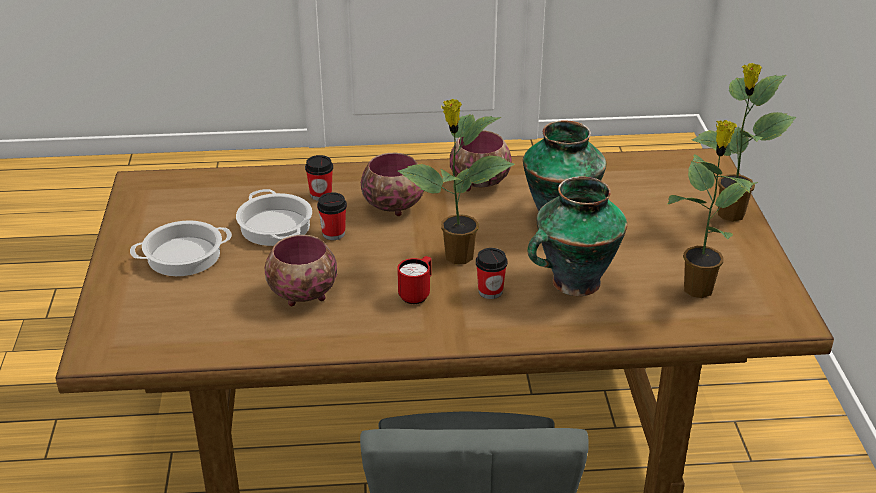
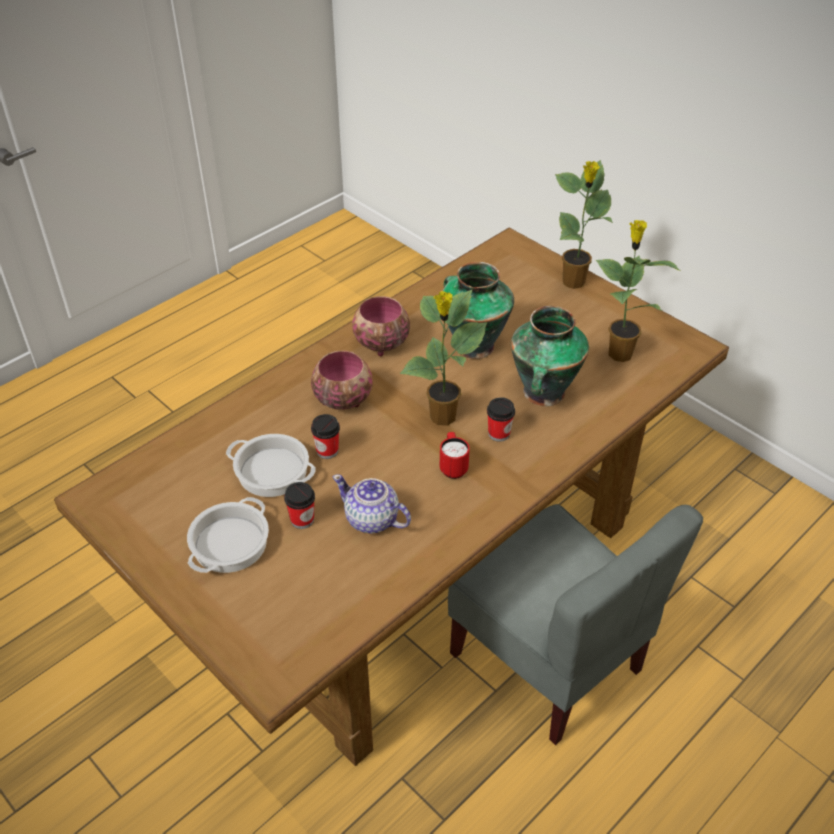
camera: 40 degrees left, 10 degrees up
bowl [265,235,337,306] -> teapot [333,474,411,534]
cup [305,155,333,201] -> cup moved to [284,482,315,529]

